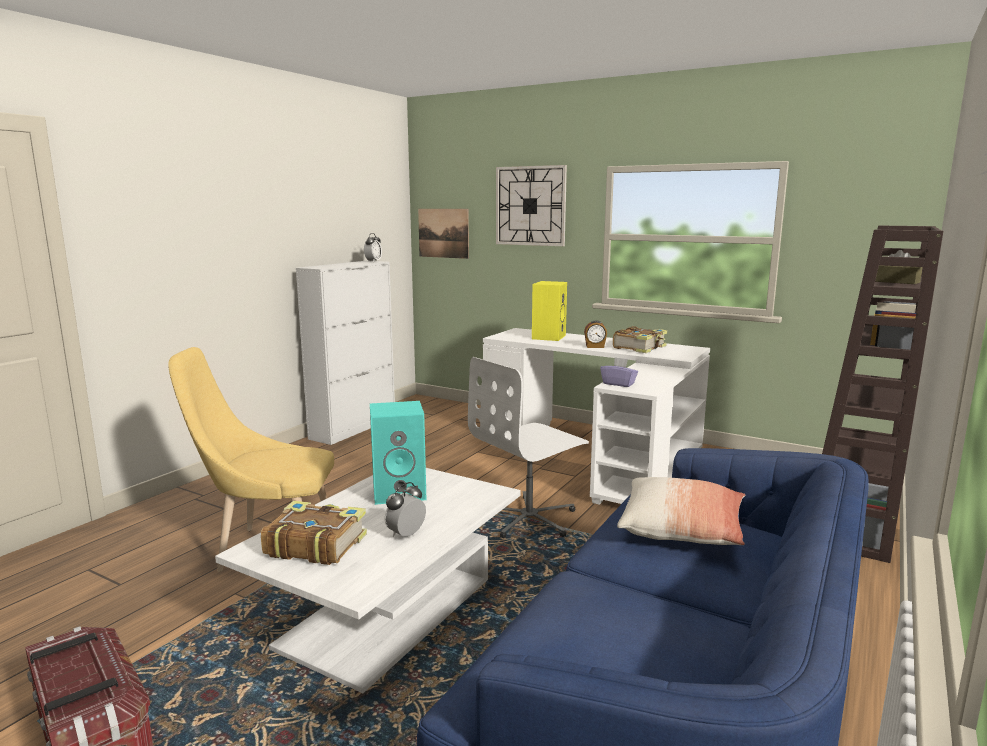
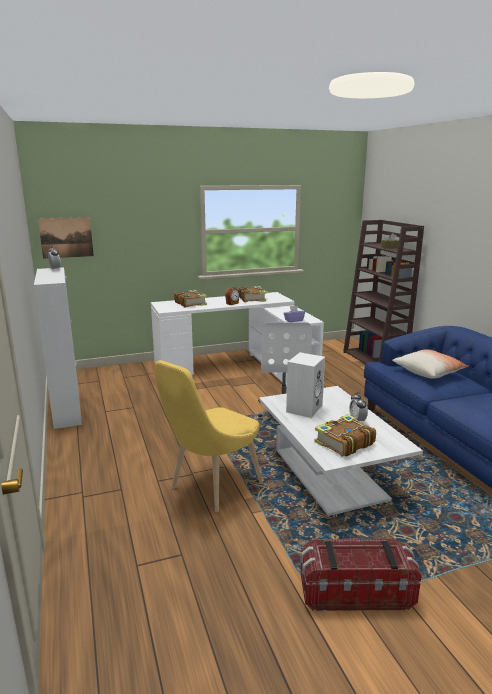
camera: 50 degrees left, 5 degrees up
turquoise speaker [370,401,427,505] -> white speaker [286,352,325,418]
wall clock [496,165,567,246] -> none
yellow speaker [532,281,567,341] -> book [174,290,207,308]

